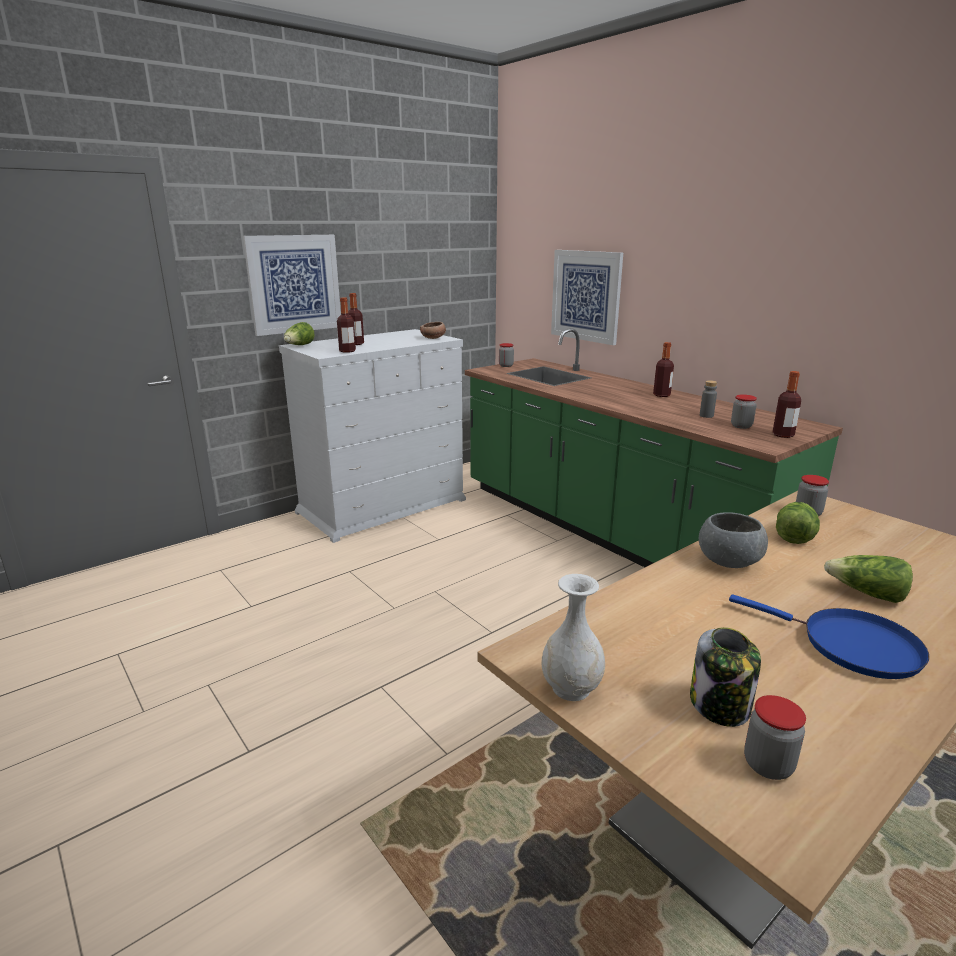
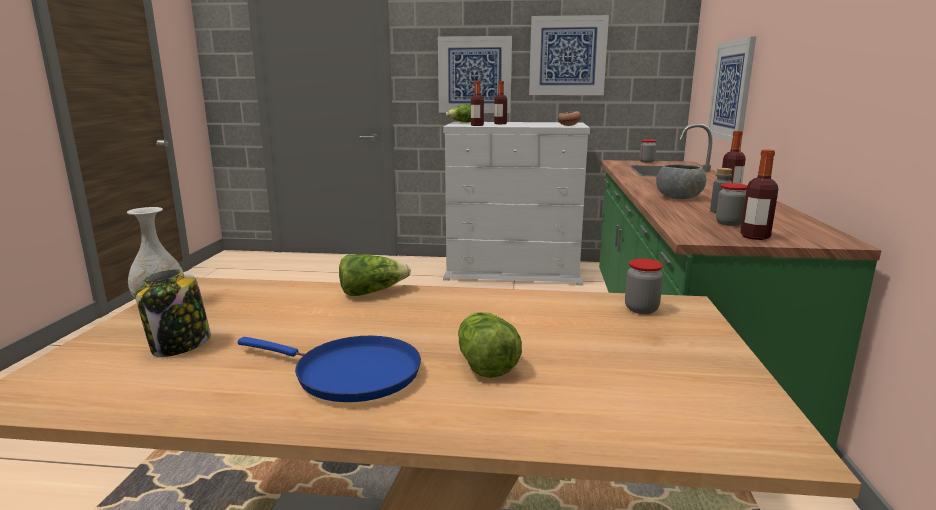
camera: 45 degrees right, 5 degrees down
grey bowl [699,512,768,568] -> grey bowl moved to [656,164,706,199]
blue frying pan [729,594,929,679] -> blue frying pan turned 60 degrees counterclockwise [238,336,421,402]
jar [744,695,806,780] -> none
lettuce [776,502,820,544] -> lettuce moved to [339,254,411,296]
none -> picture [529,15,609,95]

